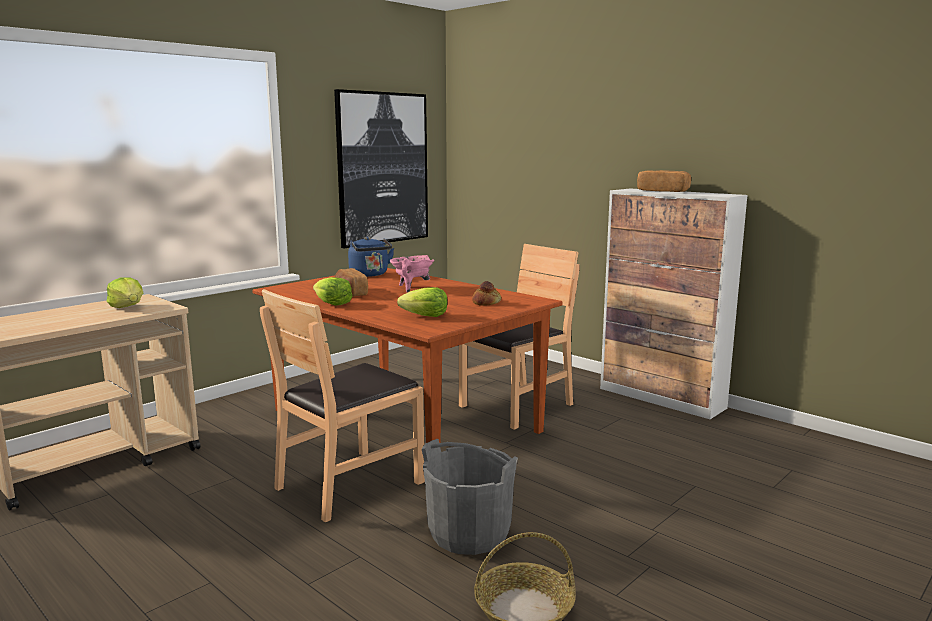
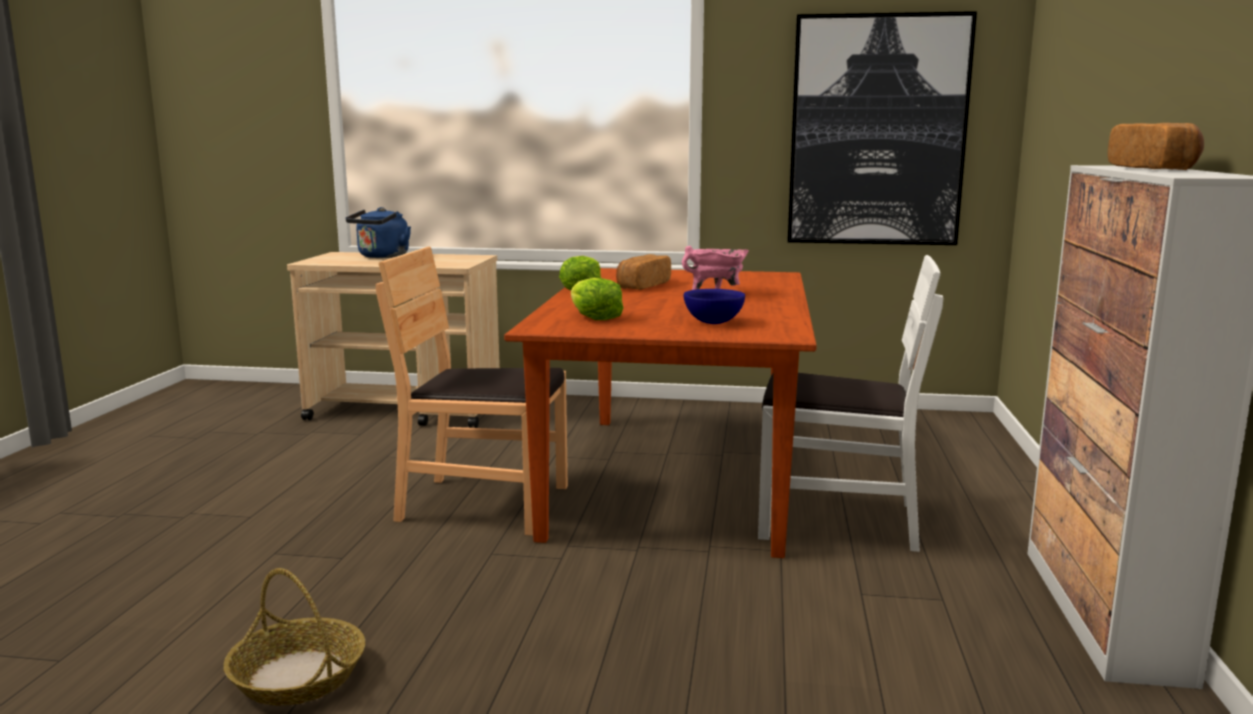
camera: 55 degrees right, 0 degrees up
lettuce [107,277,143,308] -> none
blue kettle [348,237,394,277] -> blue kettle moved to [345,207,411,258]
grey bucket [422,439,518,555] -> none
brown chair [459,244,580,430] -> white chair [758,255,943,552]
bread [472,281,501,306] -> blue bowl [683,289,745,324]

